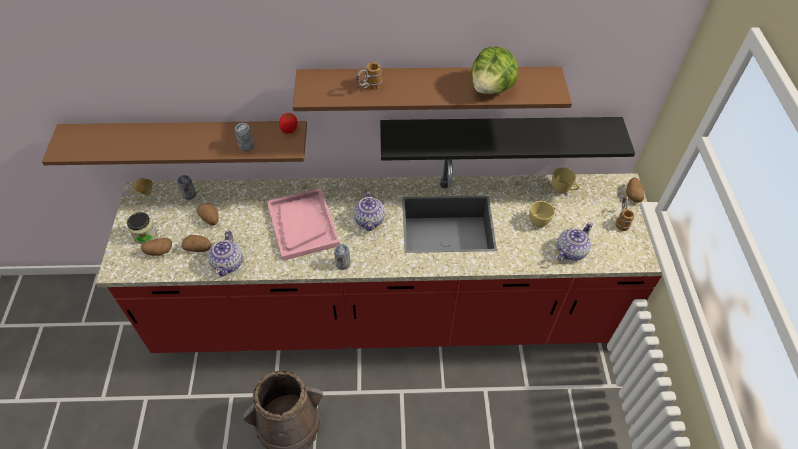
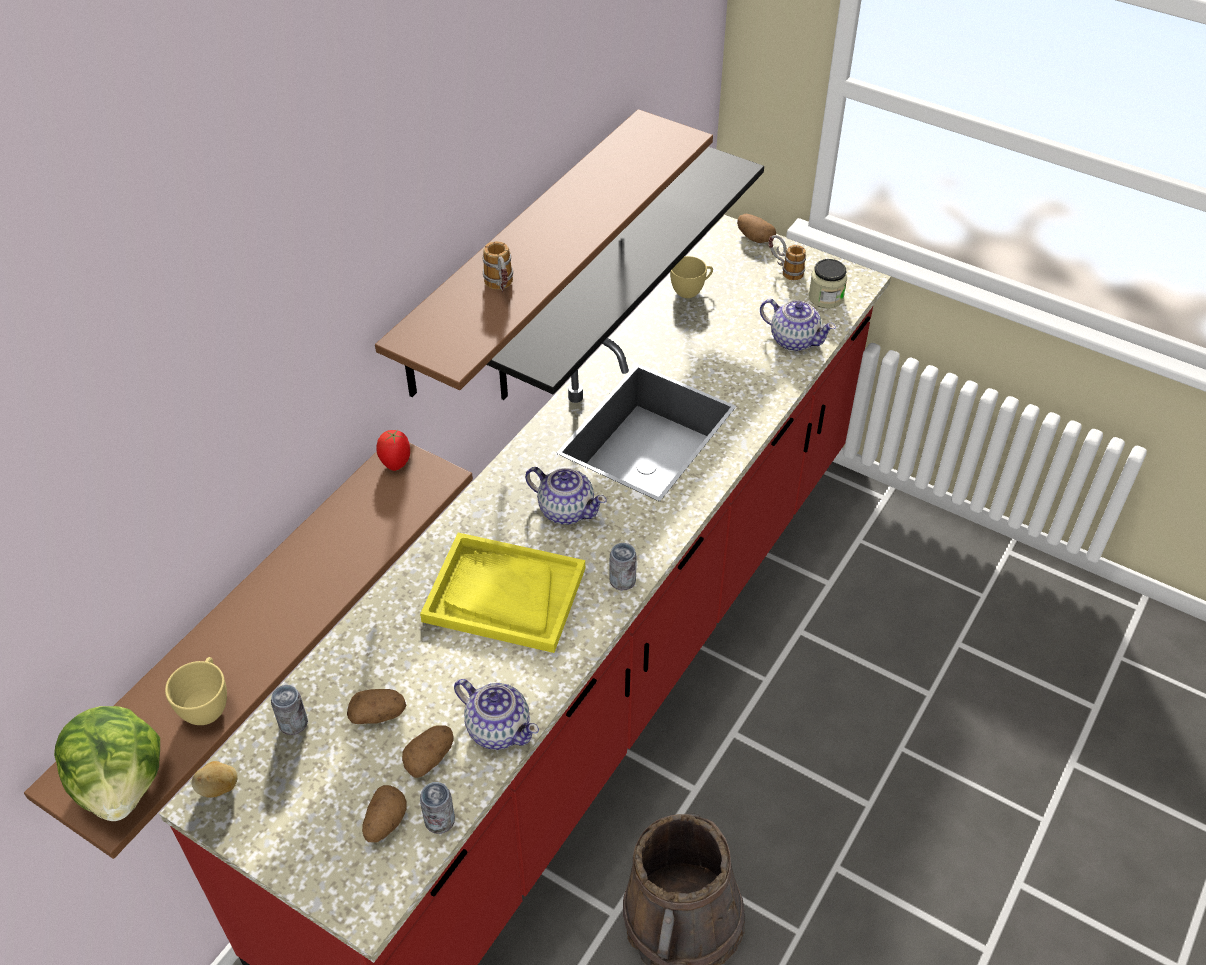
camera: 55 degrees left, 5 degrees down
jar [127,212,157,244] -> jar moved to [809,259,847,309]
can [235,123,254,151] -> can moved to [420,782,455,834]
pink tray [267,188,340,261] -> yellow tray [420,533,585,653]
lettuce [471,46,518,94] -> lettuce moved to [54,706,160,821]
yellow cup [529,201,556,228] -> yellow cup moved to [165,657,227,725]
teapot [557,222,593,261] -> teapot turned 135 degrees clockwise [760,299,836,351]

